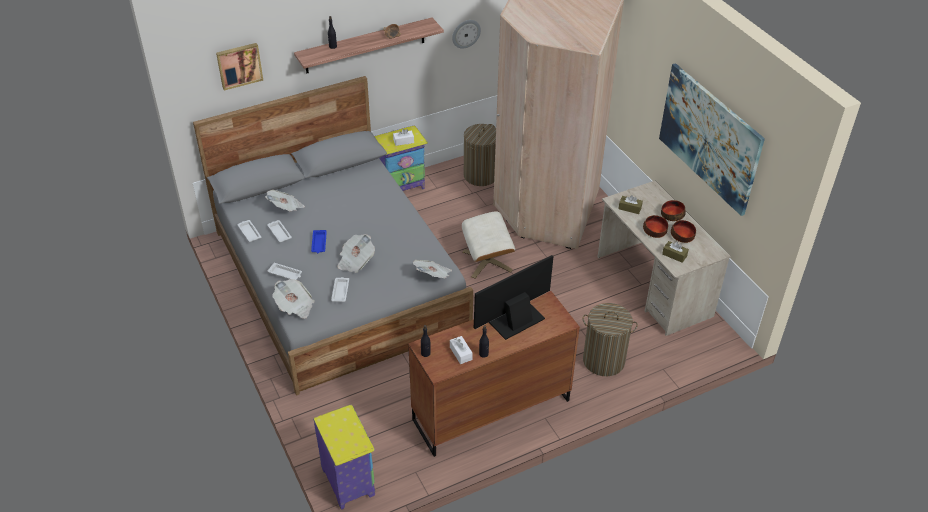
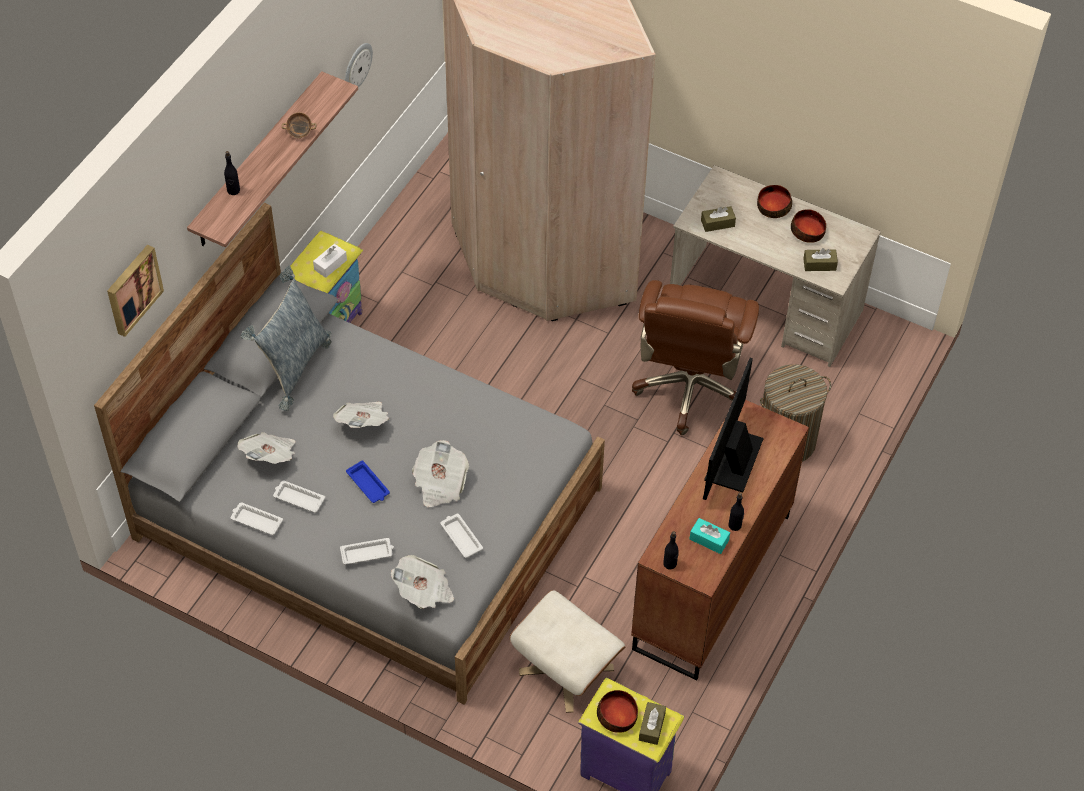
camera: 35 degrees left, 10 degrees up
newspaper [413,260,452,279] -> newspaper moved to [333,401,389,428]
white tissue box [450,336,473,364] -> turquoise tissue box [690,518,730,554]
beige ottoman [462,211,515,279] -> beige ottoman moved to [510,590,625,713]
laundry basket [464,124,496,186] -> none
bowl [643,215,668,238] -> bowl moved to [597,690,638,733]
picture [659,63,765,216] -> none
none -> pillow [241,265,332,411]
none -> brown office chair [632,280,759,435]
none -> brown tissue box [639,702,666,745]

